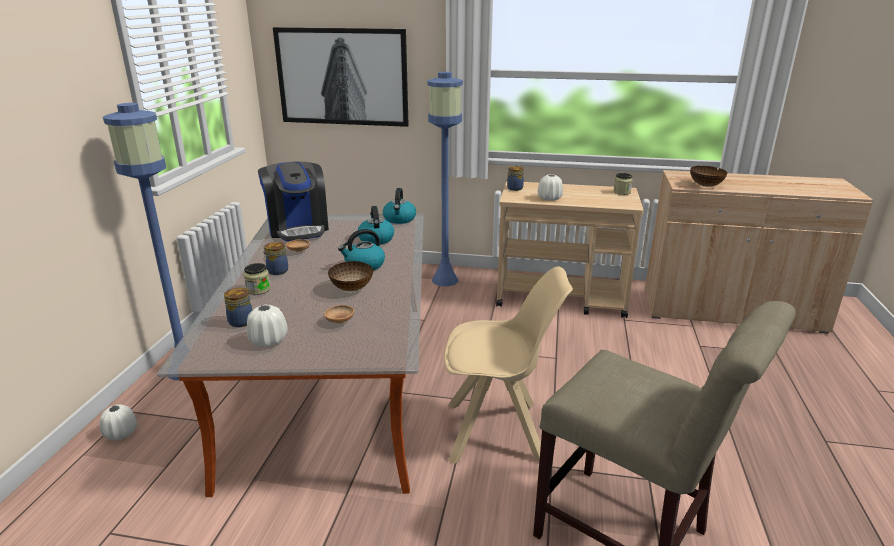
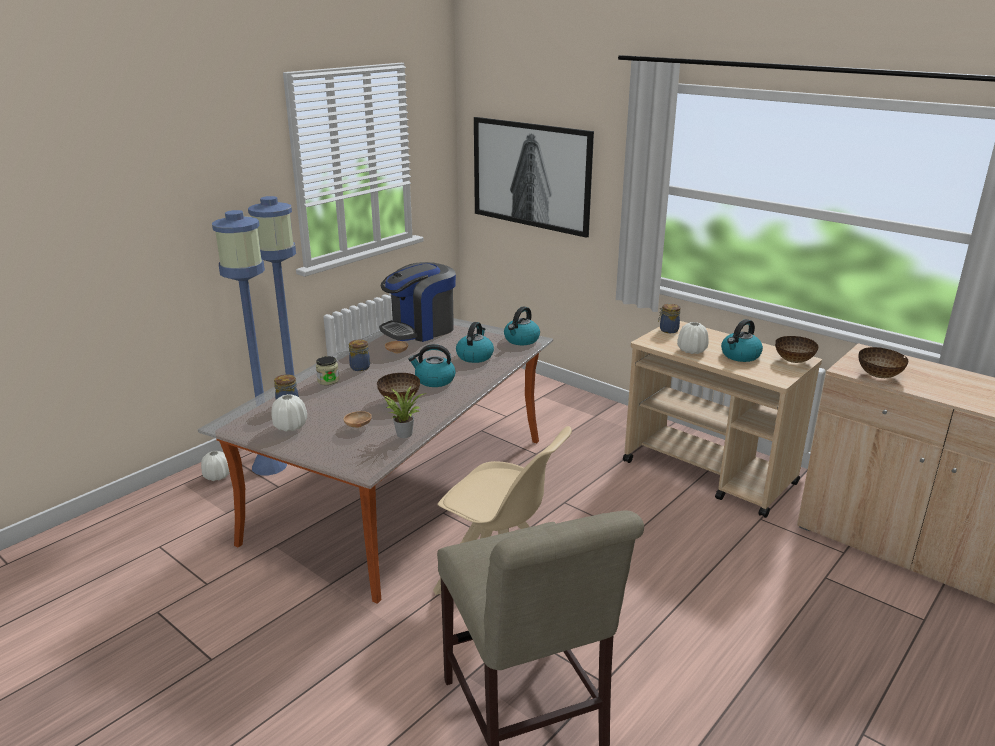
camera: 30 degrees right, 0 degrees up
coffee machine [258,162,329,241] -> coffee machine turned 45 degrees clockwise [379,262,456,342]
blue floor lamp [428,72,463,286] -> blue floor lamp moved to [212,210,287,475]
jar [613,173,633,195] -> bowl [775,336,819,363]
none -> potted plant [385,386,427,438]
none -> kettle [721,319,763,362]

